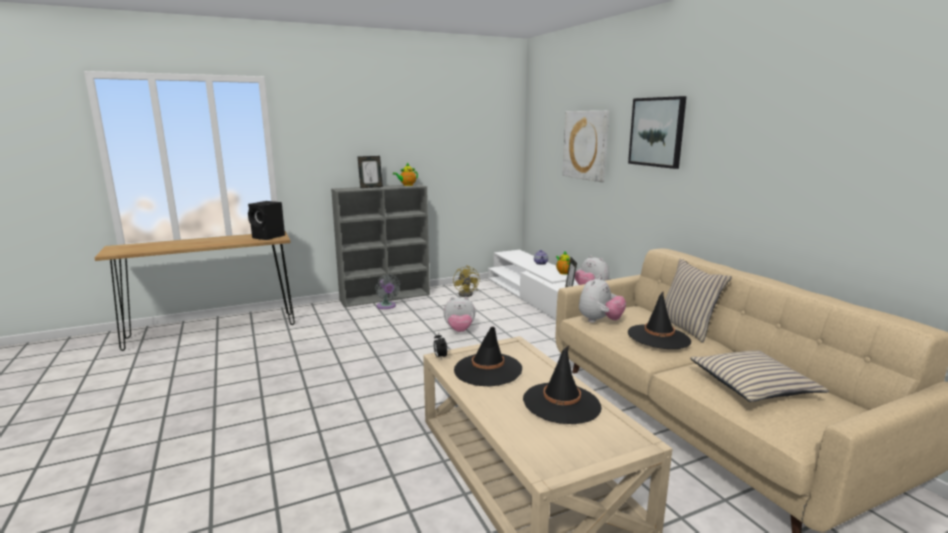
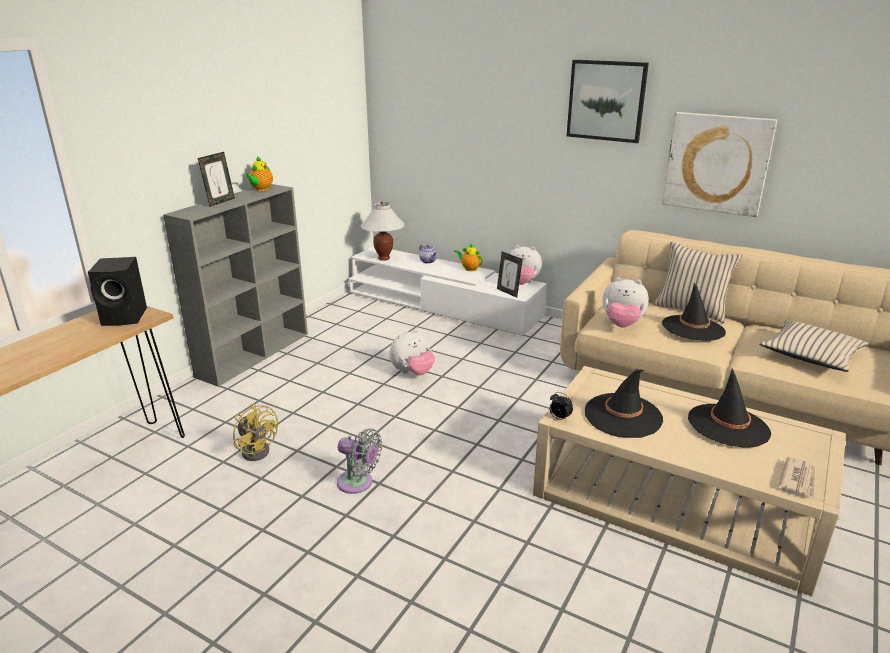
camera: 35 degrees left, 10 degrees up
grey fan [375,274,400,309] -> grey fan moved to [337,429,382,494]
yellow fan [453,265,480,297] -> yellow fan moved to [233,404,278,461]
picture [562,111,609,182] -> picture moved to [662,112,777,217]
plush toy [579,276,626,323] -> plush toy turned 105 degrees clockwise [602,277,649,327]
none -> white table lamp [361,202,405,261]
none -> newspaper [779,457,816,498]

